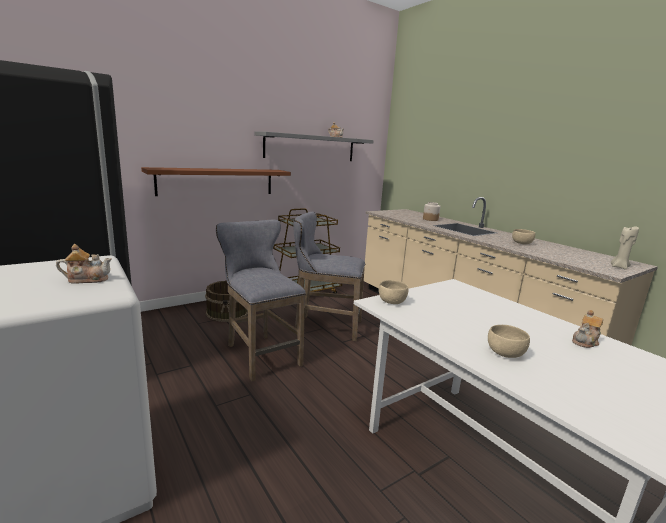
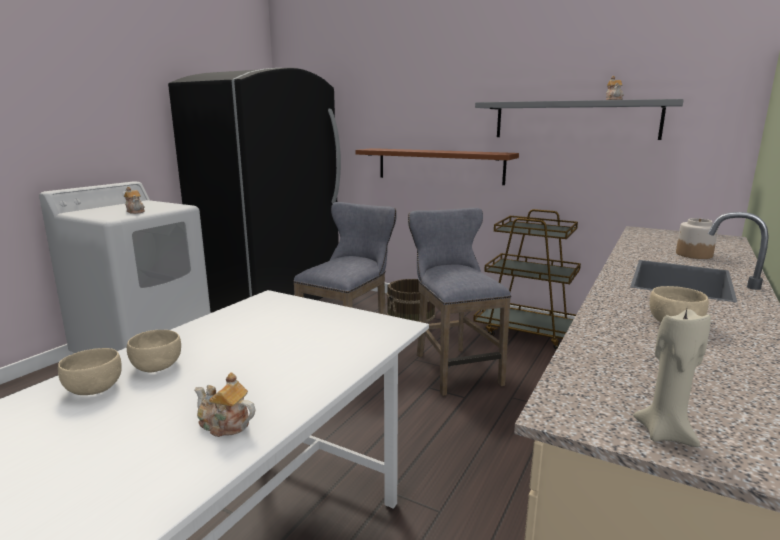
camera: 65 degrees right, 0 degrees up
beige bowl [379,280,408,304] -> beige bowl moved to [58,348,122,395]

